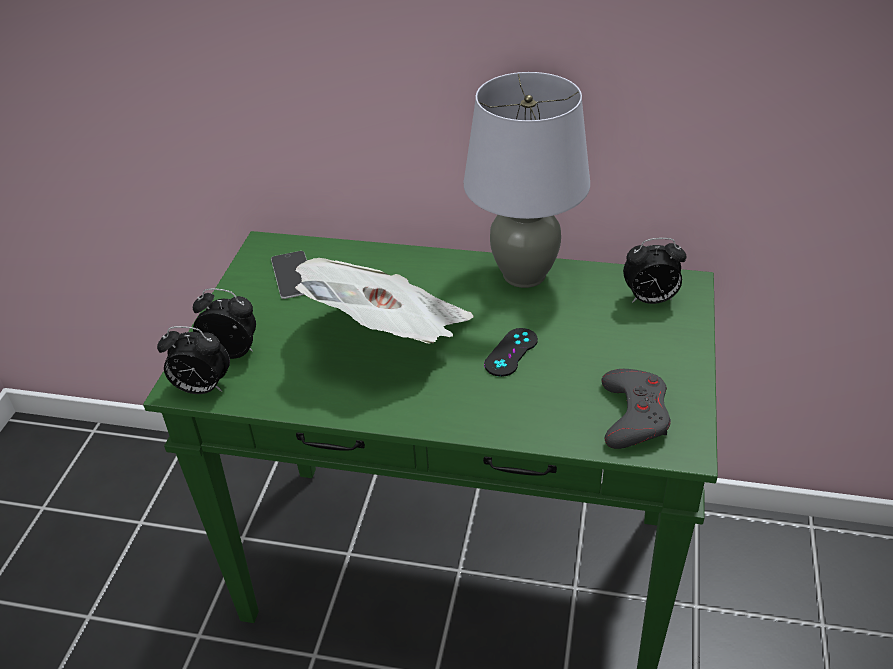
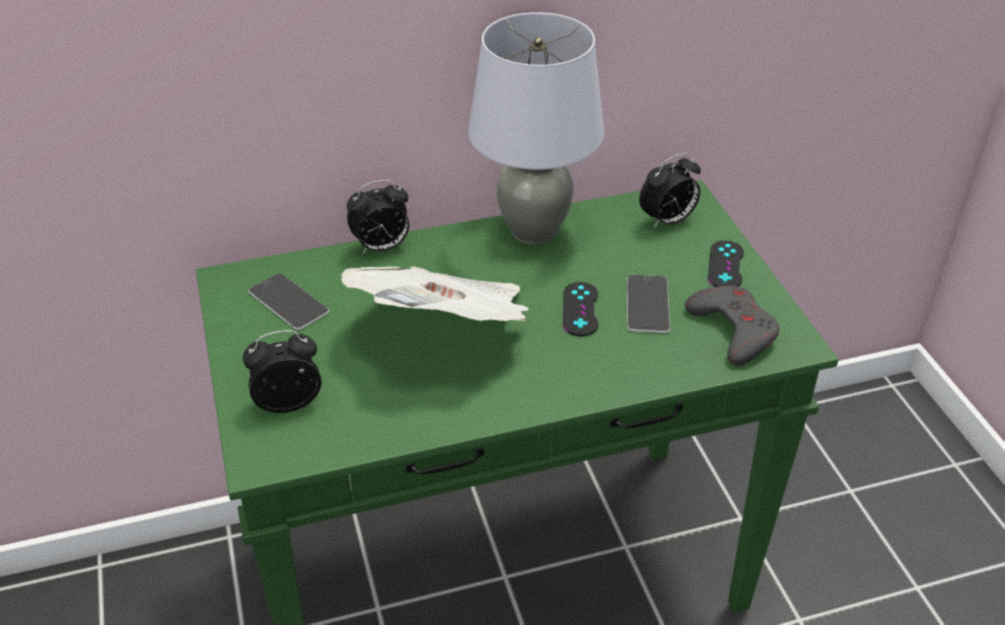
camera: 30 degrees left, 0 degrees up
alarm clock [157,326,230,394] -> alarm clock moved to [347,180,409,254]
none -> phone [627,275,670,333]
none -> black game controller [708,241,744,287]

